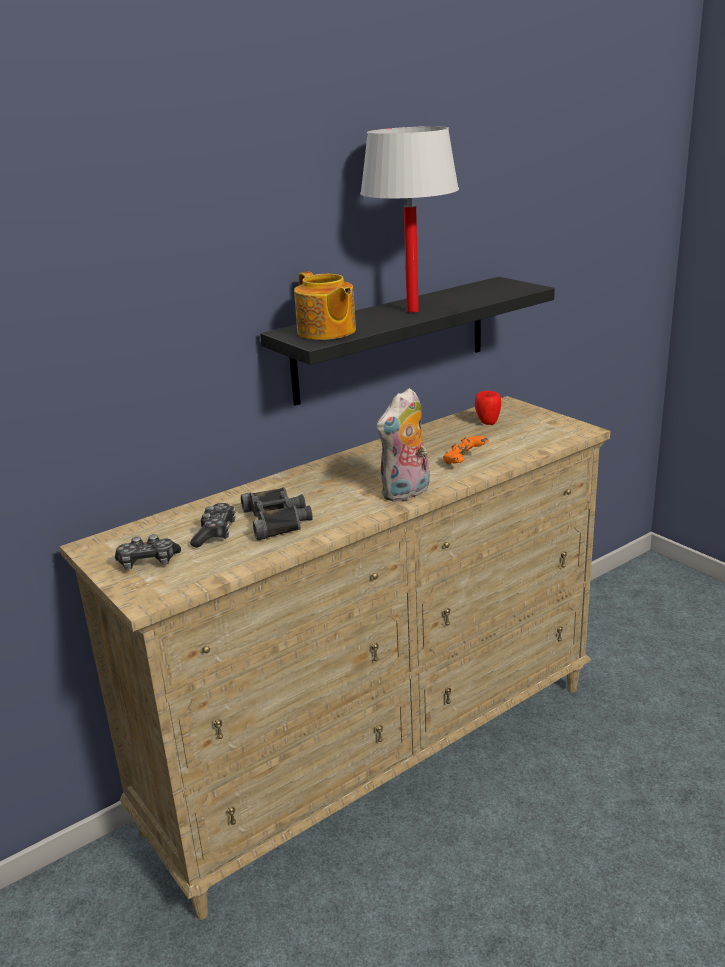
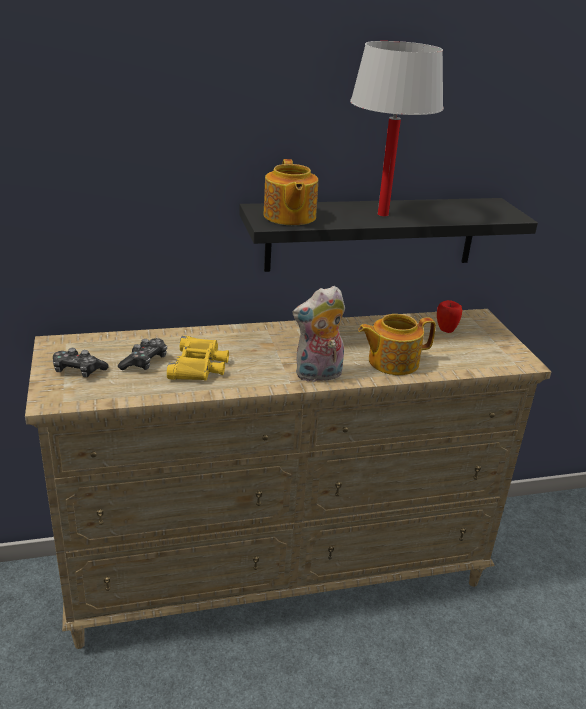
camera: 20 degrees right, 5 degrees up
black binoculars [241,487,313,540] -> yellow binoculars [167,336,229,380]
orange game controller [443,436,489,464] -> teapot [358,314,436,375]

